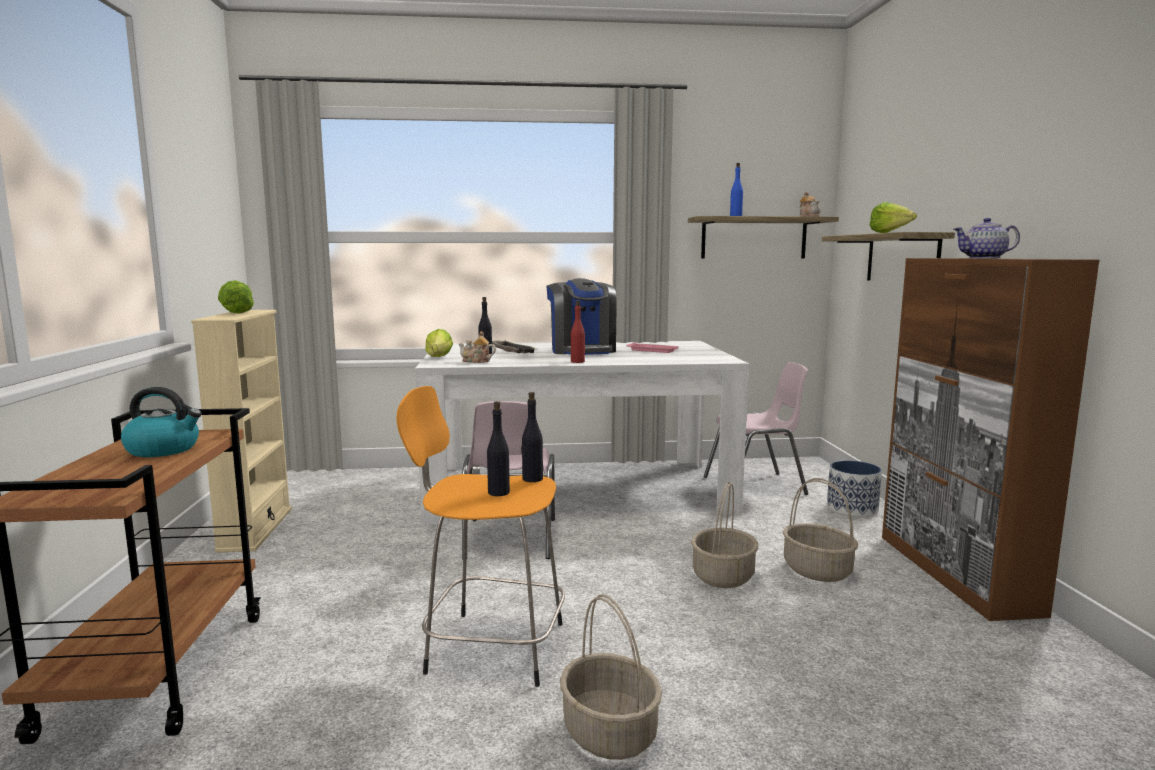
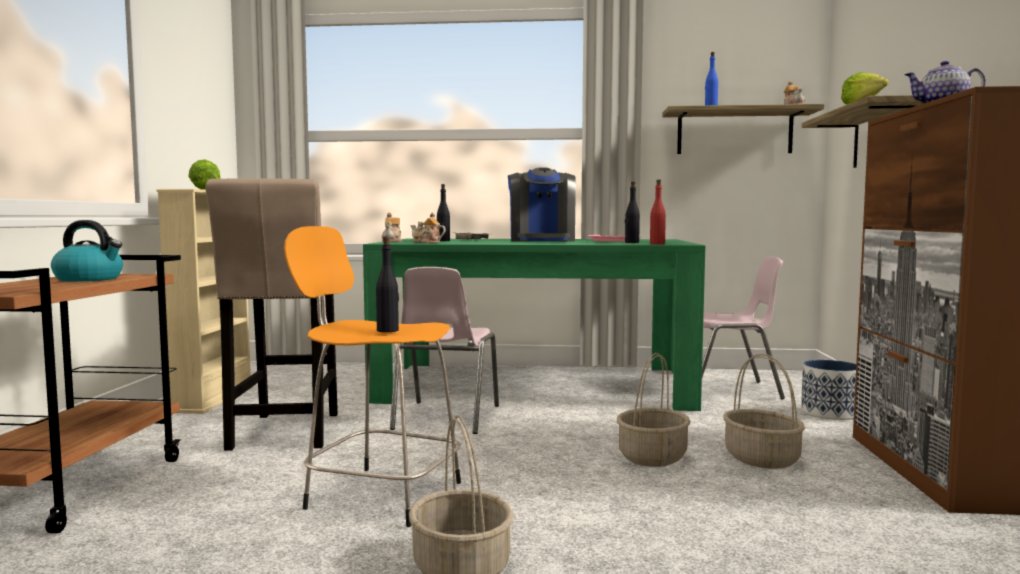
camera: 10 degrees right, 5 degrees down
white dining table [415,341,749,525] -> green dining table [363,239,705,411]
lettuce [425,329,453,357] -> teapot [382,213,402,242]
black bottle [521,392,543,482] -> black bottle moved to [625,181,640,243]
red bottle [571,300,585,363] -> red bottle moved to [650,179,666,245]
none -> beige stool [205,178,338,451]

